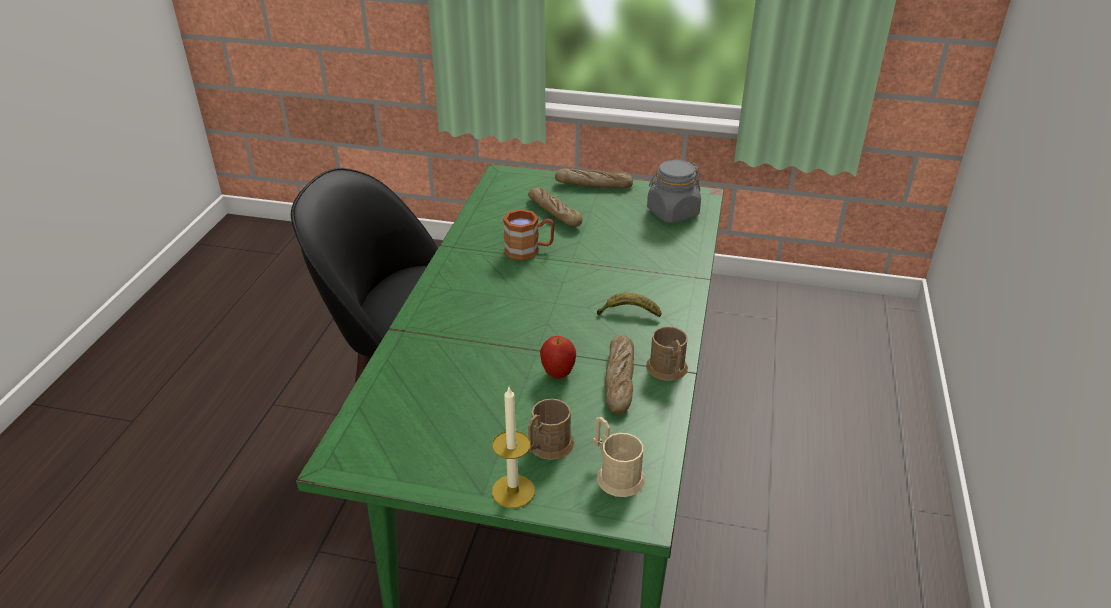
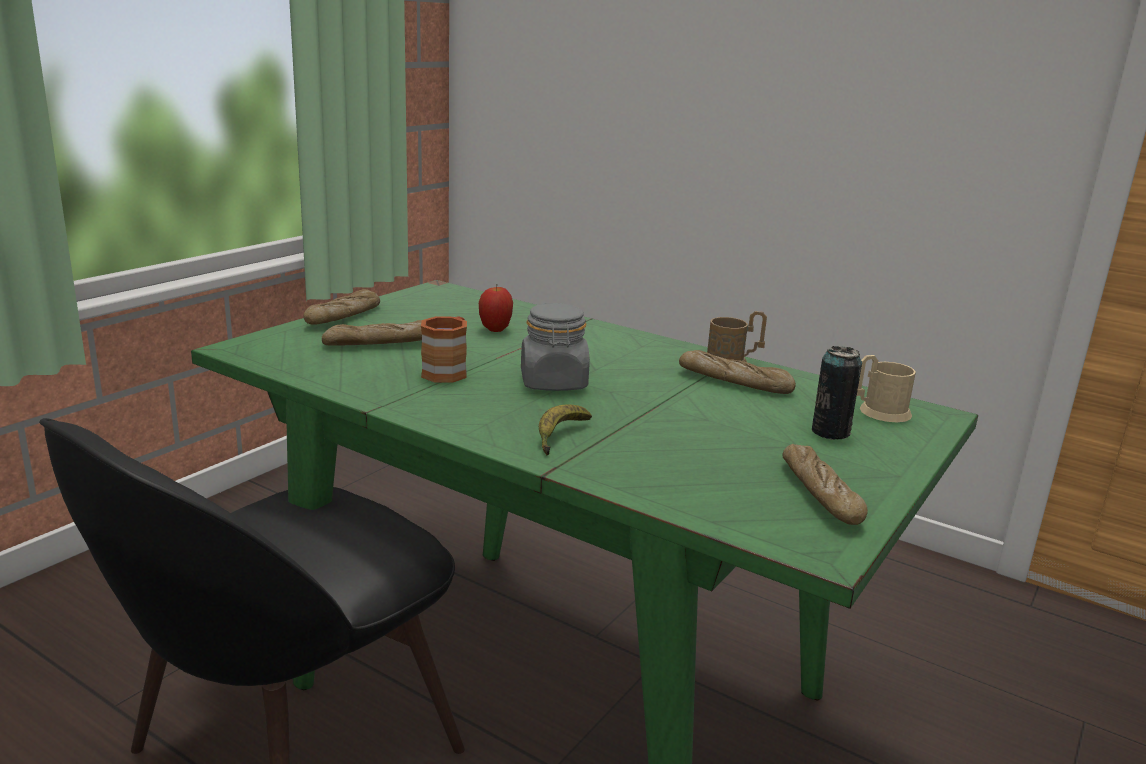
camera: 70 degrees left, 15 degrees down
candle [492,387,535,508] -> none
brown mug [528,398,575,460] -> can [812,346,862,440]
apple [540,336,576,379] -> apple moved to [479,285,513,332]
banana [597,293,662,317] -> banana moved to [539,404,592,455]
grey jar [647,160,701,223] -> grey jar moved to [521,303,590,391]
none -> bread [782,444,868,525]

